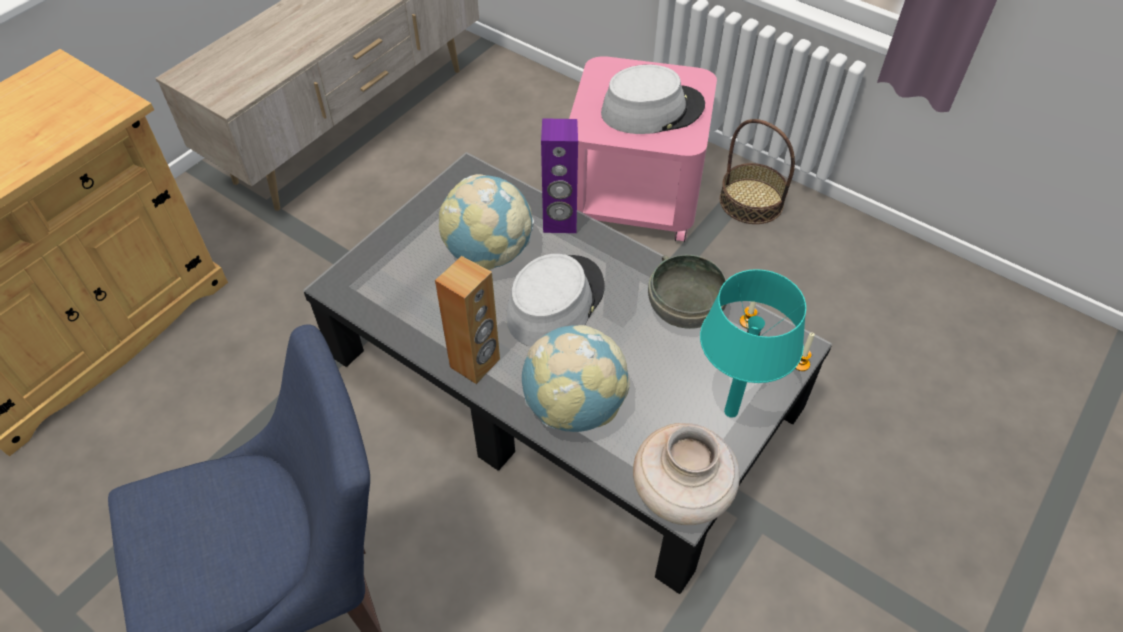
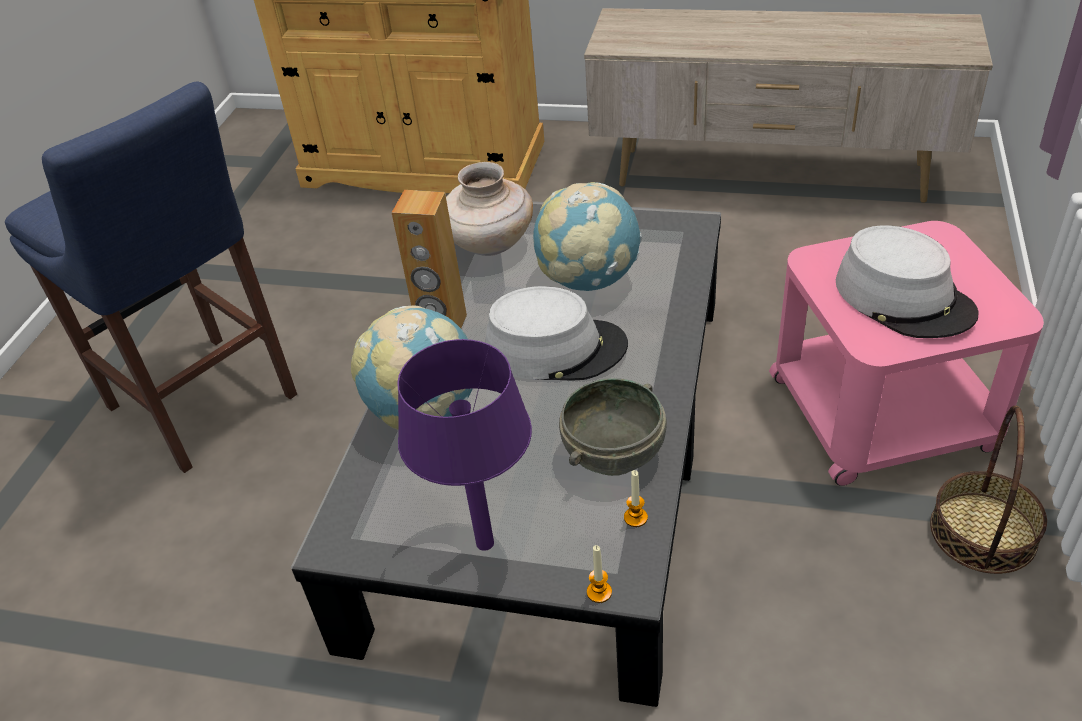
camera: 70 degrees right, 10 degrees down
purple speaker [541,118,578,233] -> none
beige vase [633,423,740,525] -> beige vase moved to [446,162,533,256]
turquoise table lamp [700,269,806,418] -> purple table lamp [397,339,532,551]

